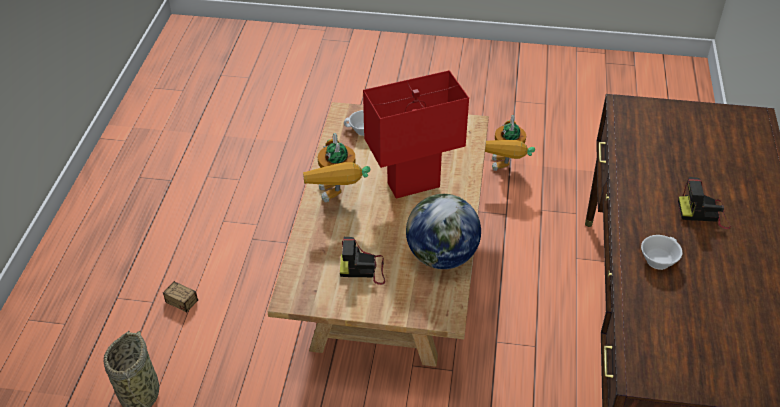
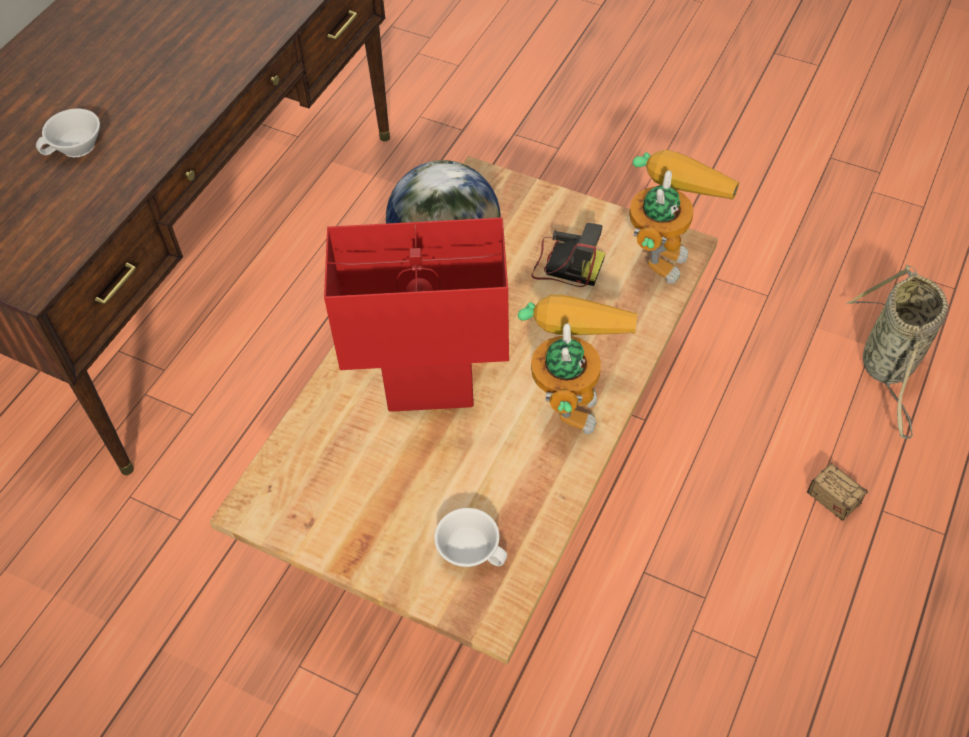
camera: 160 degrees left, 10 degrees up
toy robot [485,115,535,171] -> toy robot moved to [629,150,739,284]
white cup [641,235,683,270] -> white cup moved to [36,108,100,157]
camera [678,177,731,229] -> none

